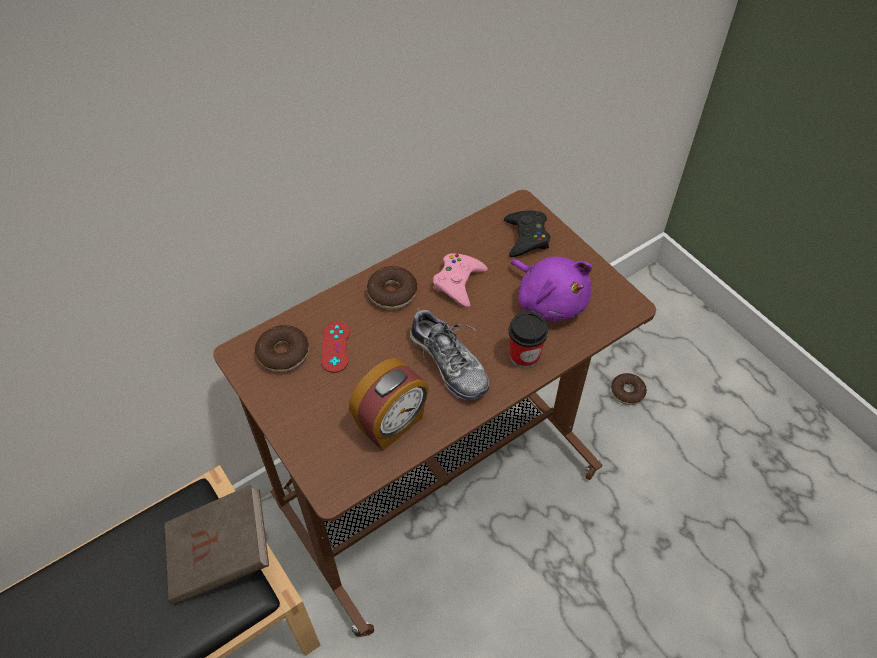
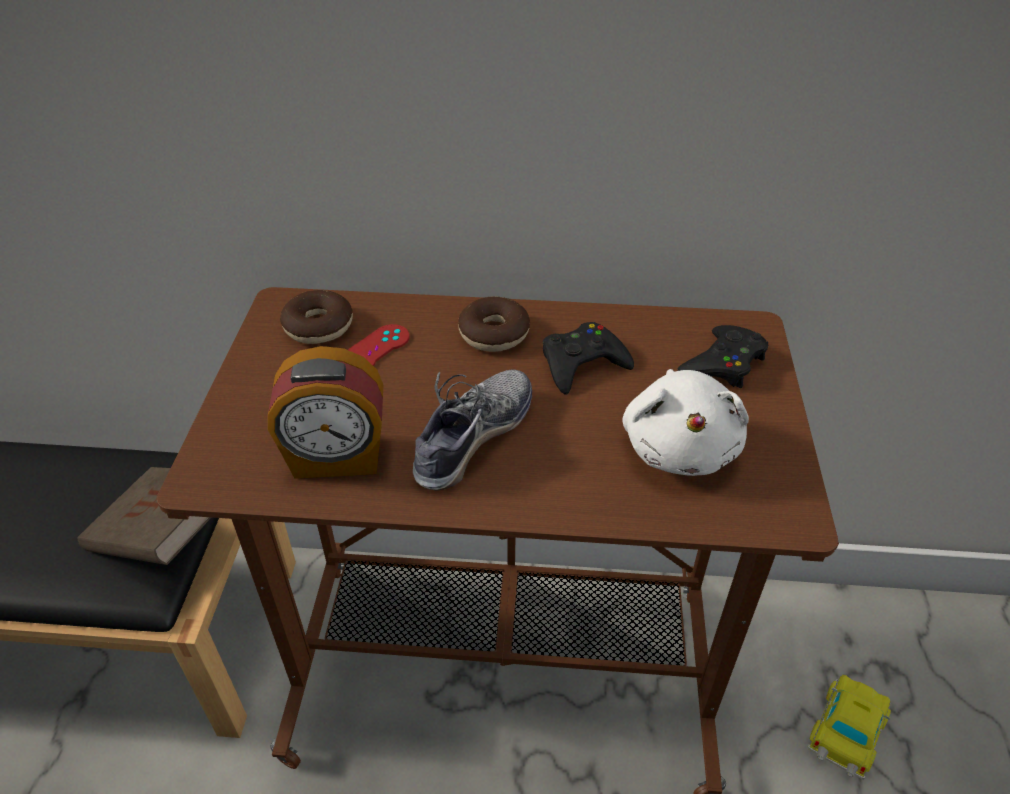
camera: 40 degrees right, 10 degrees down
shoe [410,306,489,400] -> shoe turned 150 degrees counterclockwise [413,369,532,491]
pink game controller [433,253,488,308] -> black game controller [543,322,634,395]
cup [509,311,548,369] -> none
purple plush toy [511,256,592,322] -> white plush toy [622,369,749,476]
donut [611,373,647,405] -> toy car [808,675,891,779]

